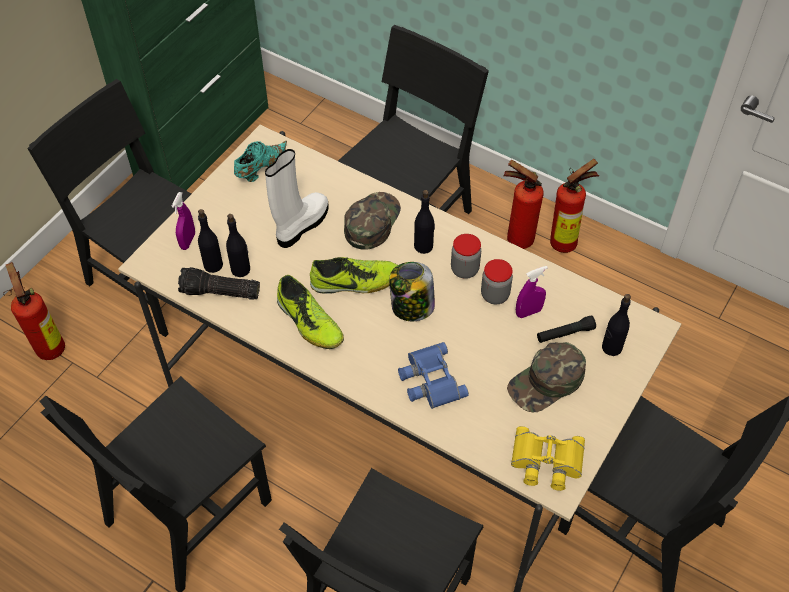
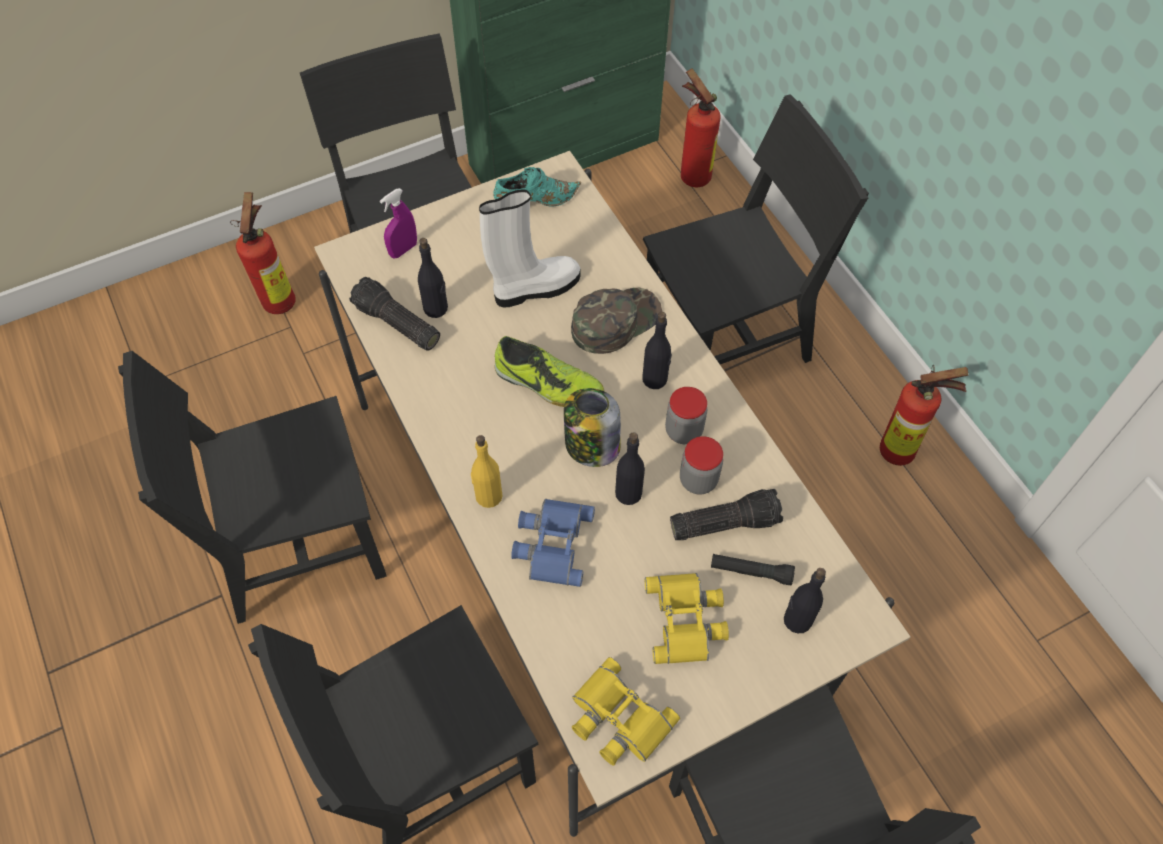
camera: 30 degrees right, 5 degrees up
black bottle [198,209,223,273] -> black bottle moved to [615,432,645,505]
shoe [277,275,344,349] -> none
fire extinguisher [503,160,544,249] -> fire extinguisher moved to [681,68,720,187]
green cap [507,342,586,412] -> yellow binoculars [645,573,729,664]
purple spray bottle [516,266,548,318] -> flashlight [670,489,783,540]
none -> yellow bottle [471,435,503,508]

